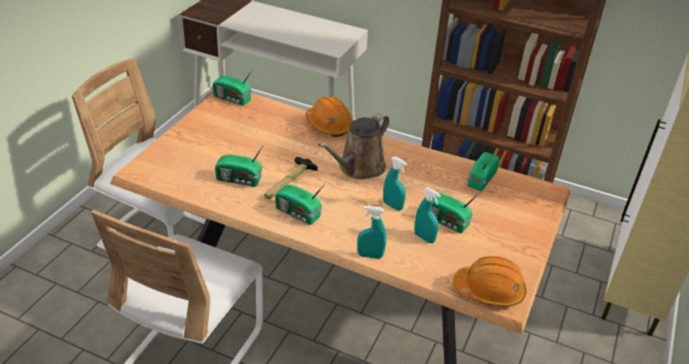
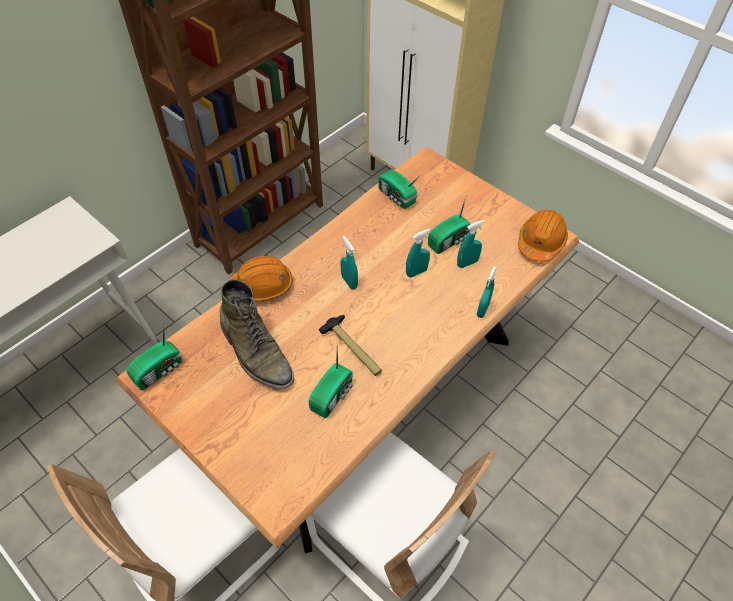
camera: 70 degrees left, 15 degrees up
radio [275,183,326,225] -> none
brown watering can [318,113,390,180] -> turquoise spray bottle [340,236,358,289]
none -> green boot [220,279,294,390]

